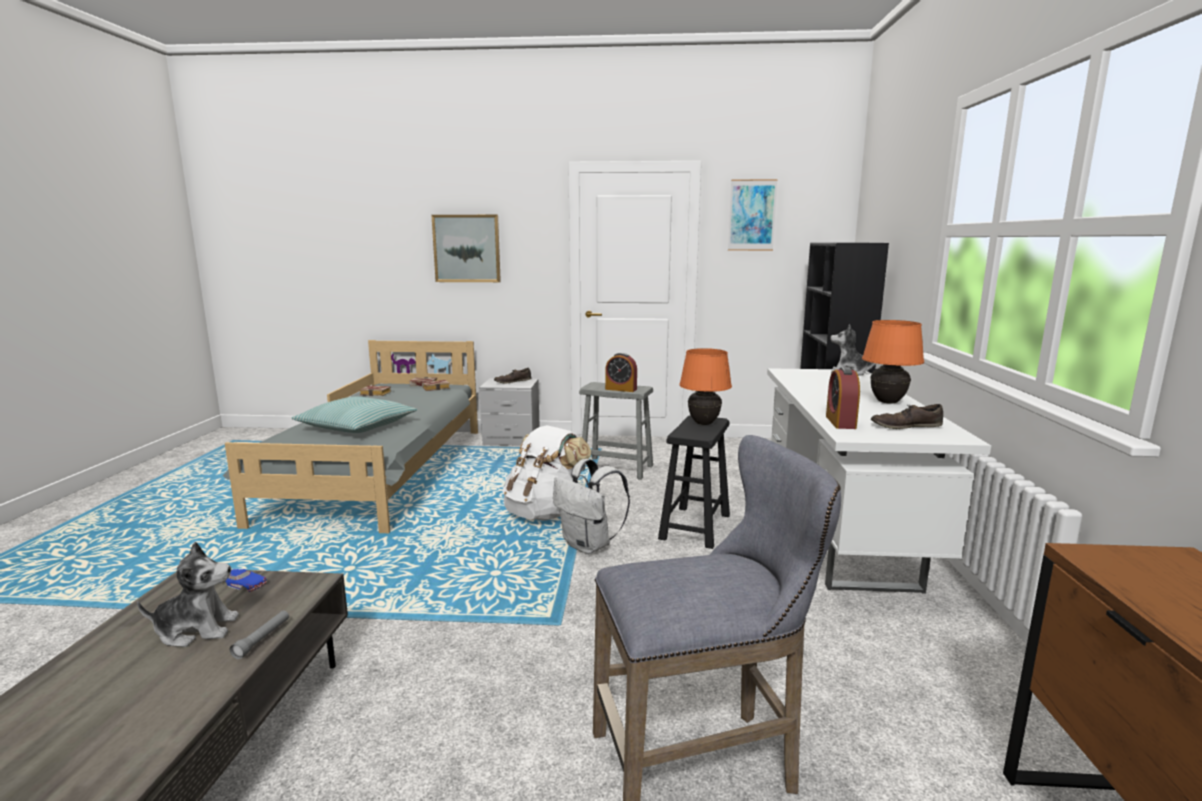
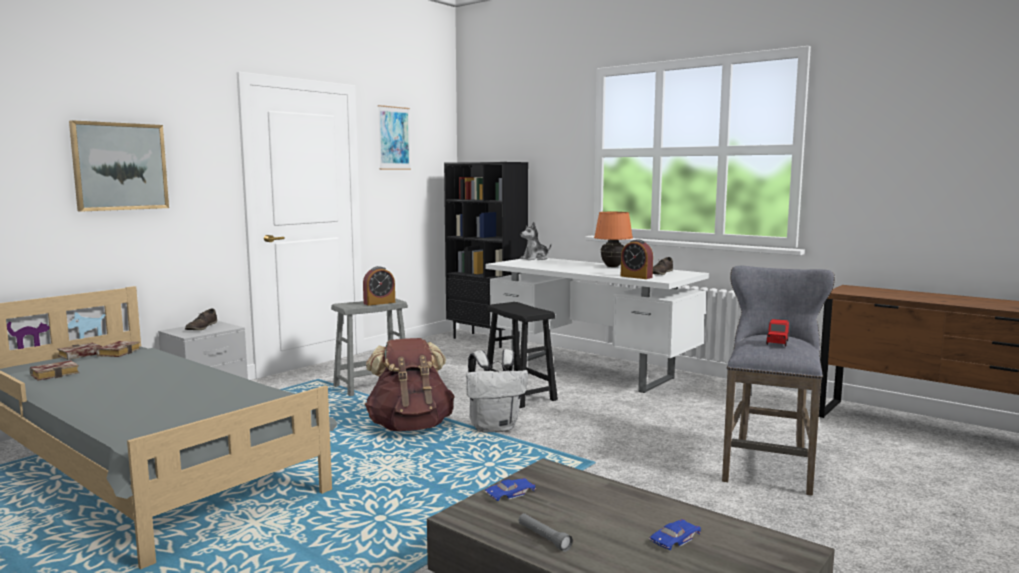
camera: 55 degrees left, 5 degrees down
plush toy [137,542,239,647] -> none
grey flashlight [230,610,289,659] -> grey flashlight moved to [519,513,573,552]
pillow [292,396,417,433] -> none
white backpack [502,425,591,521] -> brown backpack [365,338,455,431]
orange table lamp [679,348,732,425] -> none
none -> blue toy car [649,519,701,550]
none -> red toy car [766,319,789,347]

